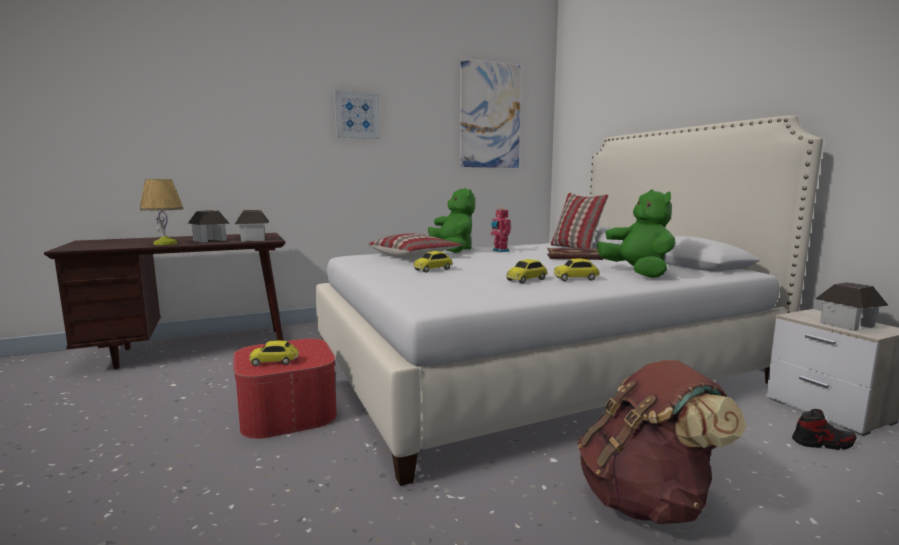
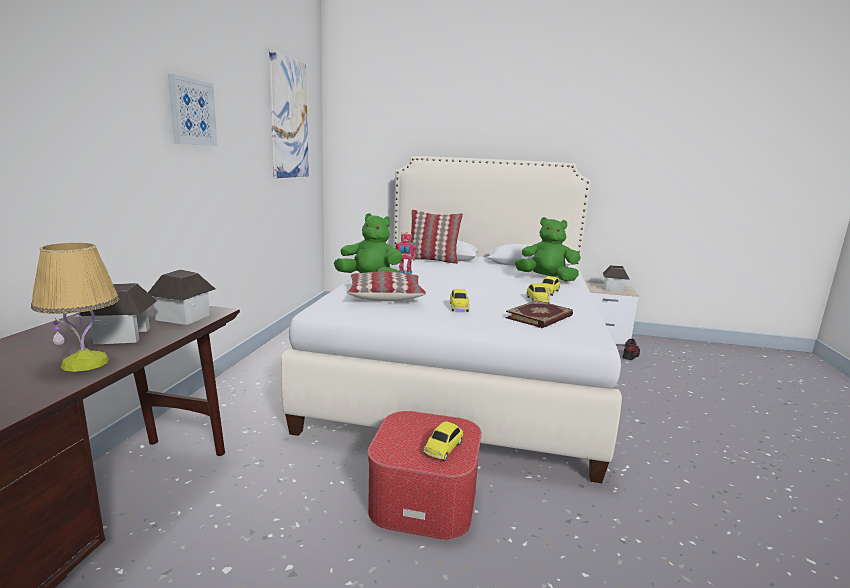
camera: 55 degrees left, 5 degrees up
book [547,248,603,260] -> book moved to [506,300,573,328]
brown backpack [578,360,746,524] -> none

